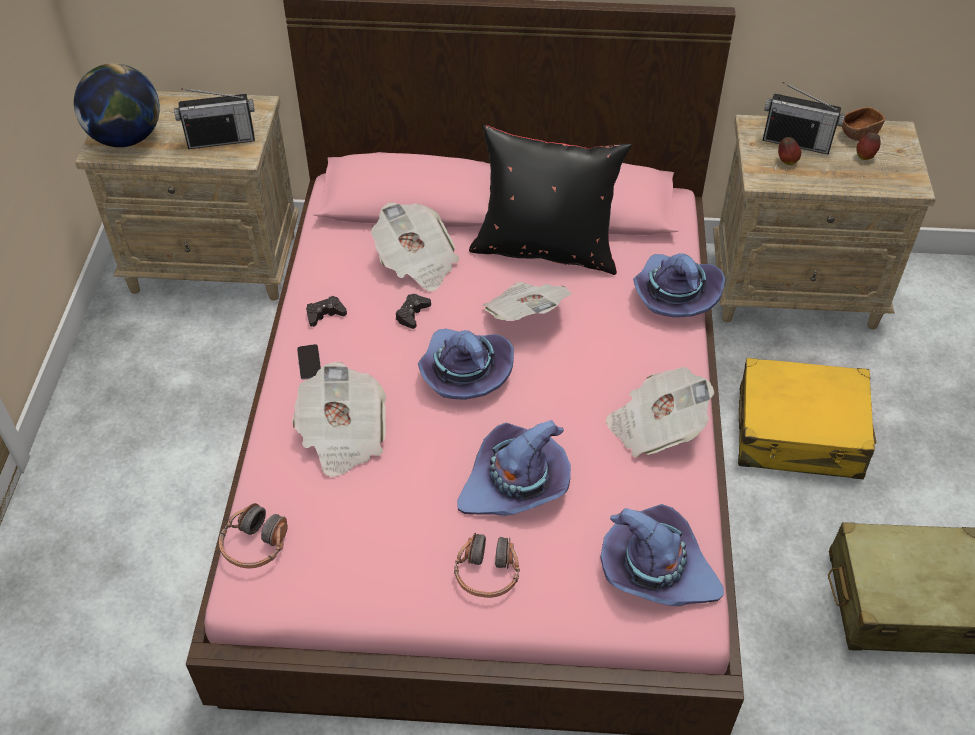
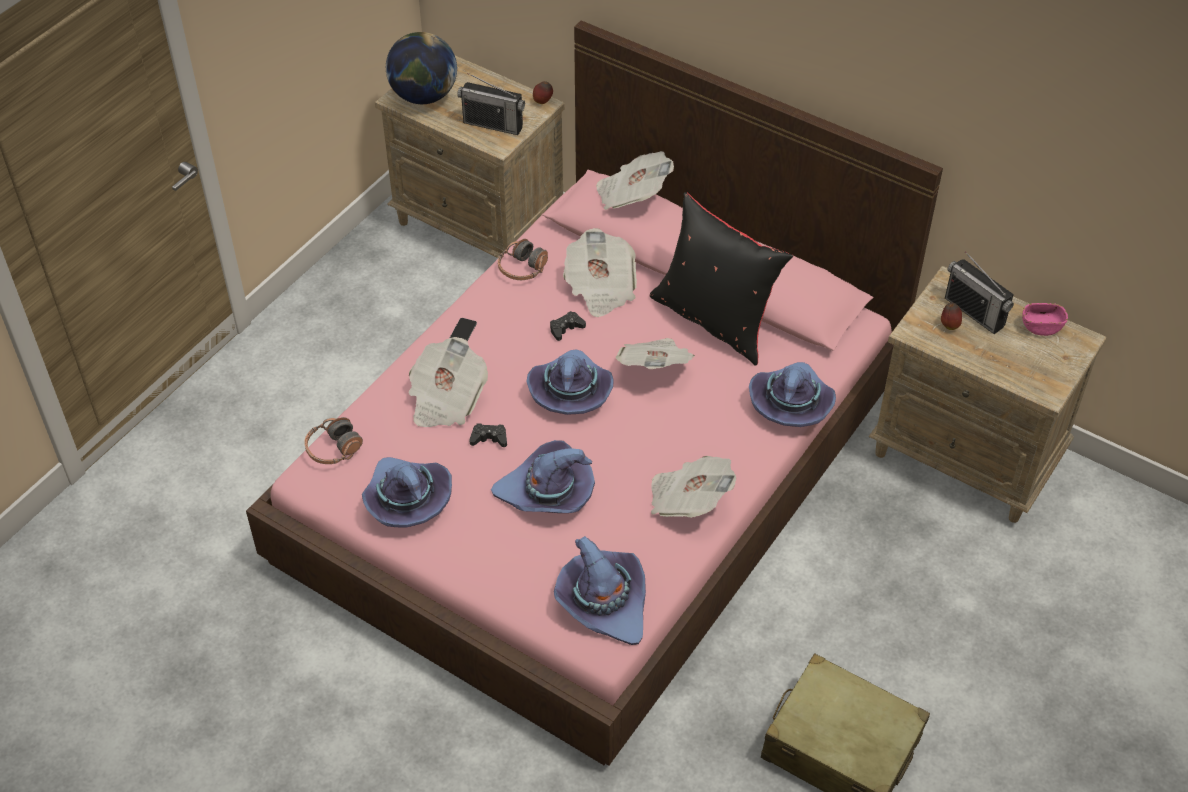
camera: 30 degrees right, 0 degrees up
black game controller [306,296,347,327] -> black game controller moved to [469,423,507,447]
headphones [454,533,520,598] -> headphones moved to [498,239,548,280]
yellow suitcase [738,358,876,479] -> none
brown bowl [842,107,885,141] -> pink bowl [1022,303,1068,336]
apple [856,132,881,160] -> apple moved to [533,81,553,104]
none -> purple hat [362,457,452,528]
none -> newspaper [596,151,674,210]

